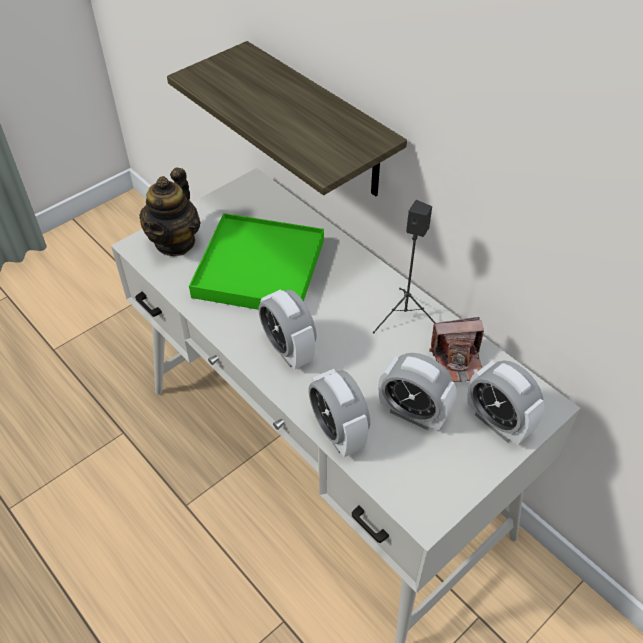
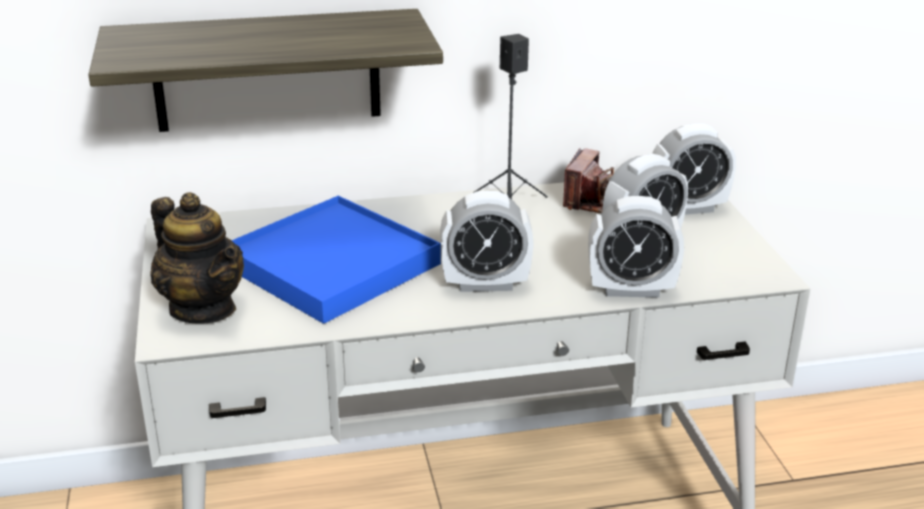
camera: 60 degrees left, 20 degrees down
green tray [189,213,324,310] -> blue tray [232,196,441,324]

